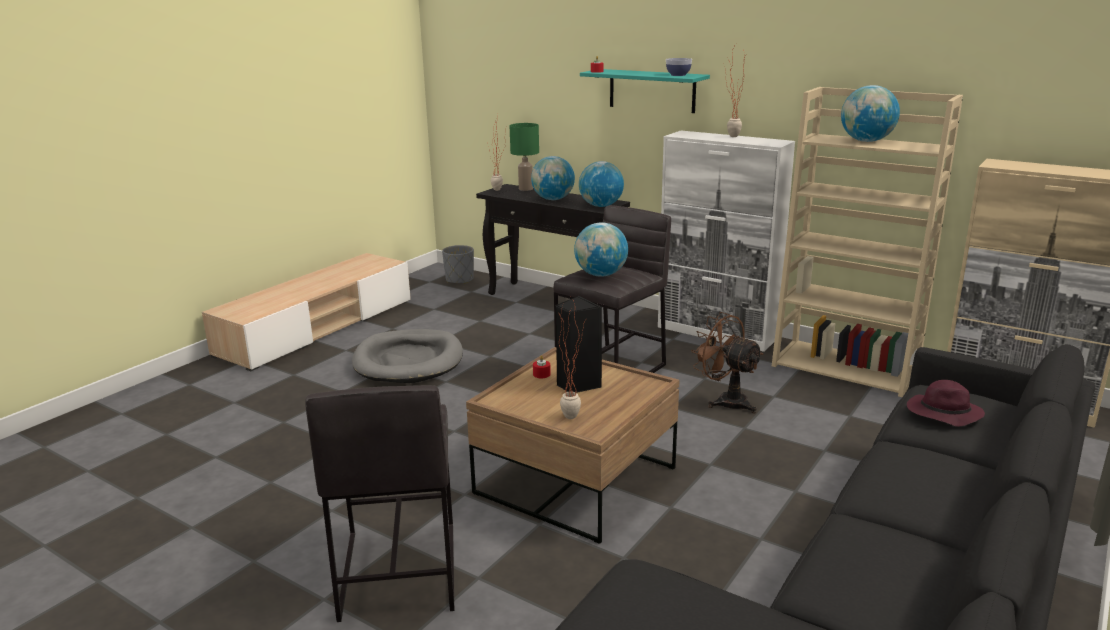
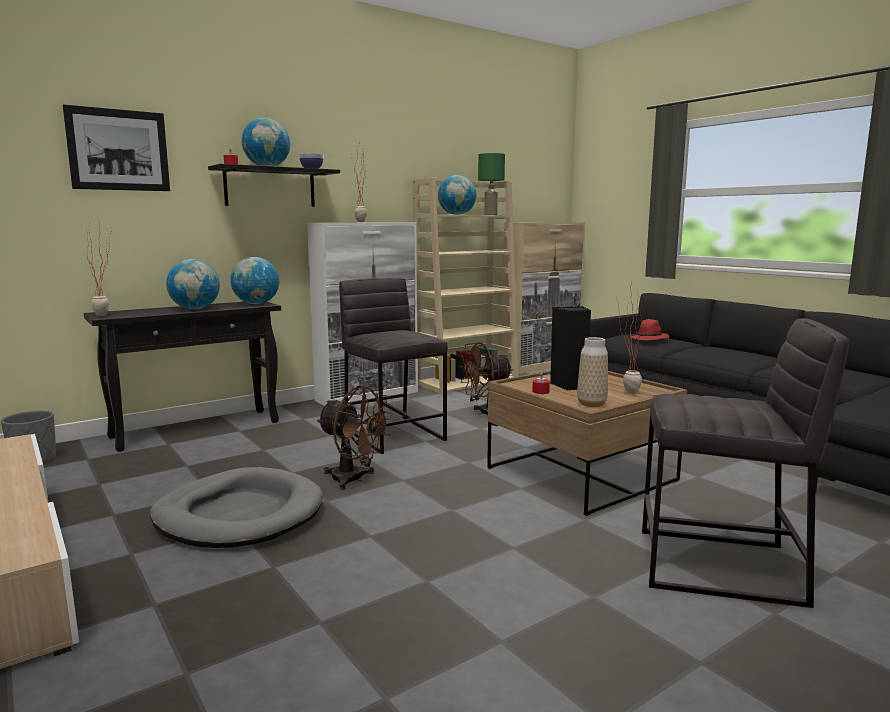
camera: 70 degrees left, 10 degrees down
green table lamp [510,123,539,191] -> green table lamp moved to [478,153,505,215]
globe [574,222,628,277] -> globe moved to [242,118,290,166]
turquoise shelf [580,69,710,113] -> black shelf [208,164,340,207]
purple hat [907,380,985,427] -> red hat [630,319,669,340]
none -> picture [63,104,170,191]
none -> brown fan [317,385,393,490]
none -> vase [577,337,608,407]

